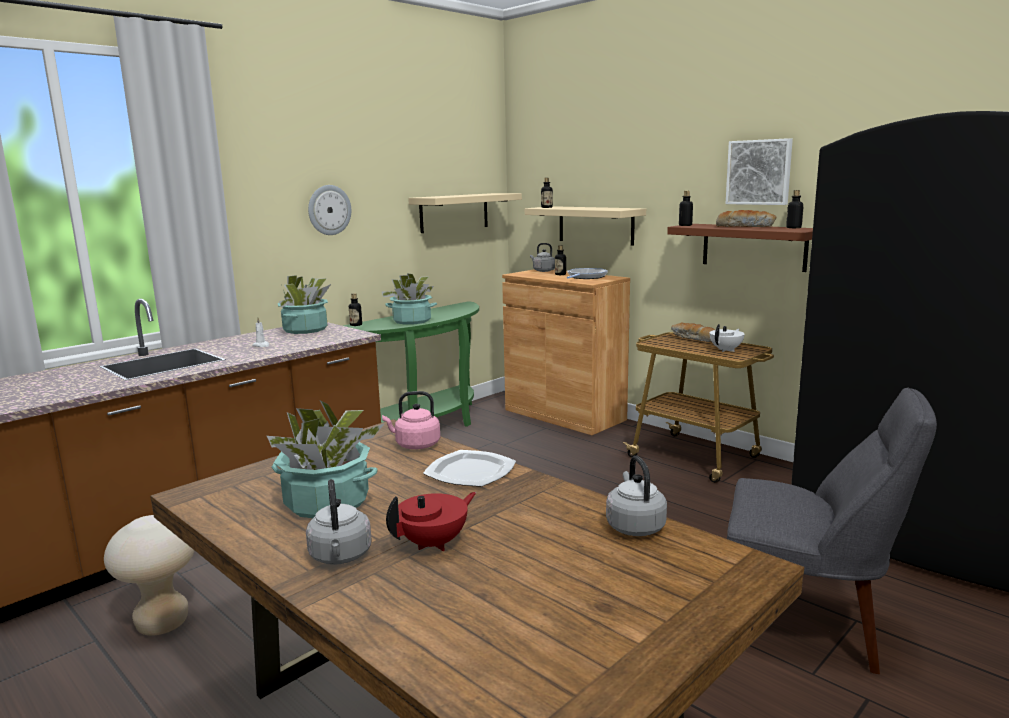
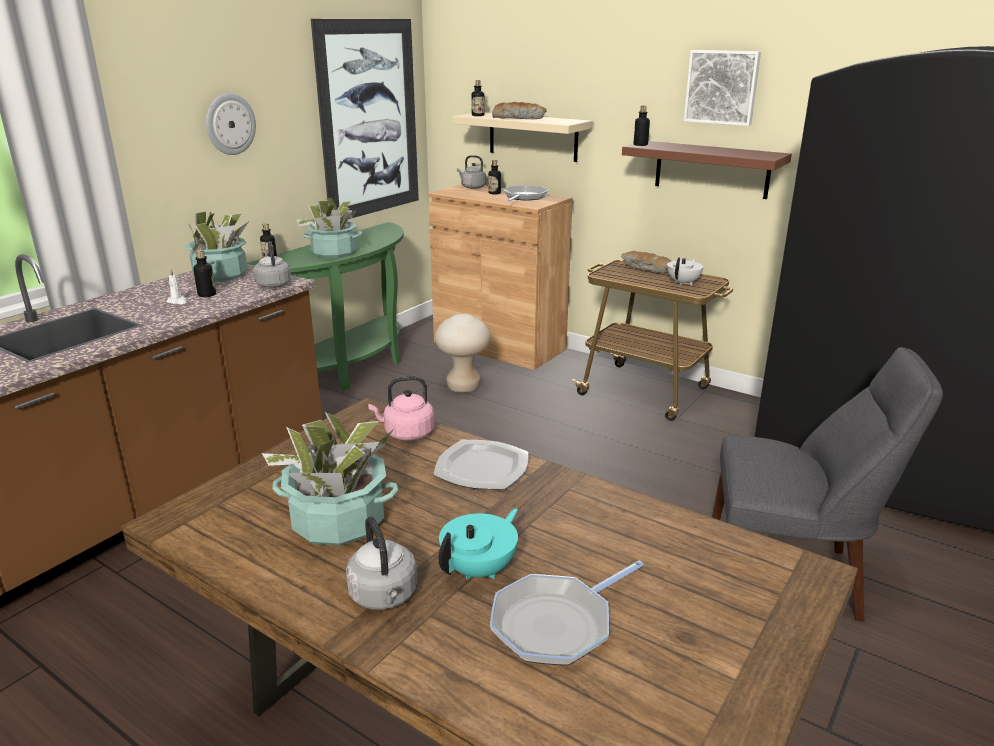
camera: 10 degrees left, 10 degrees up
beige stool [104,515,195,635] -> beige stool moved to [435,314,490,393]
red teapot [386,492,476,551] -> turquoise teapot [439,509,518,580]
beige shelf [408,193,522,233] -> picture [311,19,419,219]
grey kettle [606,456,667,536] -> grey kettle moved to [253,241,291,288]
bread [716,210,776,227] -> bread moved to [492,102,547,119]
bottle [786,190,803,228] -> bottle moved to [193,250,216,297]
none -> frying pan [490,561,644,666]

